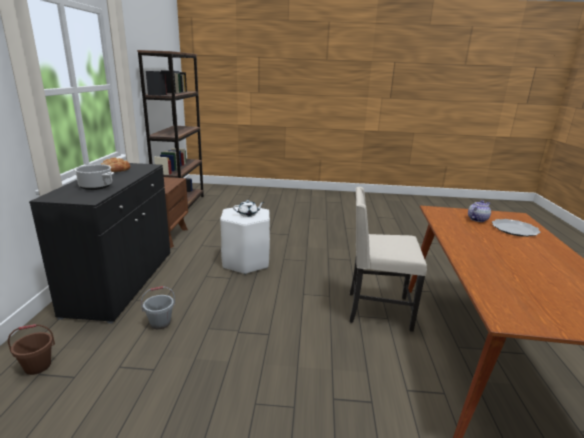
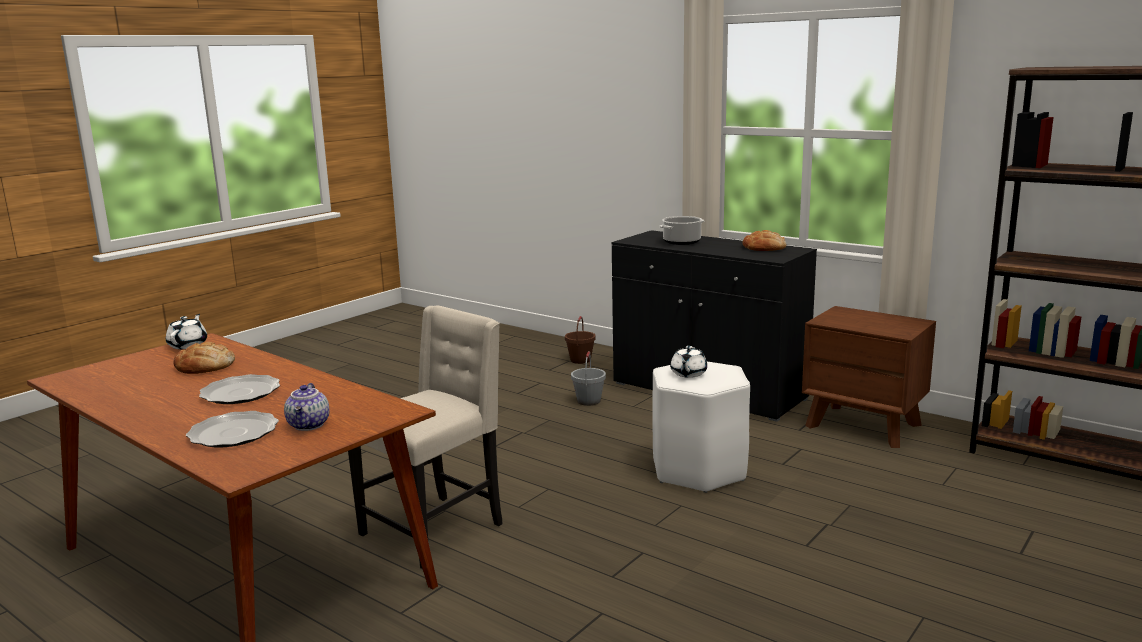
camera: 125 degrees right, 5 degrees down
none -> white teapot [166,314,207,349]
none -> bread [174,342,235,374]
none -> plate [199,374,280,404]

